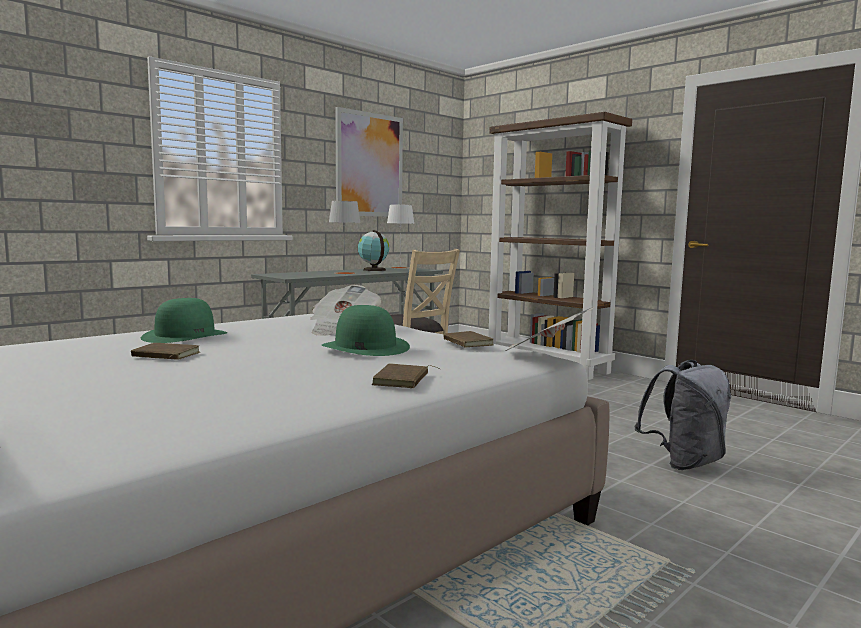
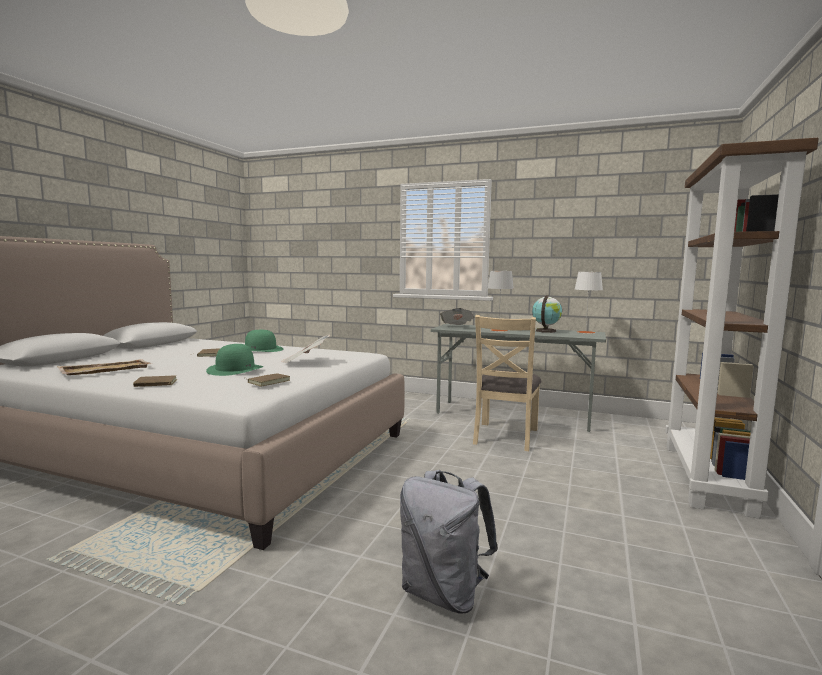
camera: 65 degrees right, 0 degrees up
picture [335,107,403,217] -> none
newspaper [505,307,594,351] -> newspaper moved to [440,308,475,325]
none -> beige tray [57,359,152,375]

